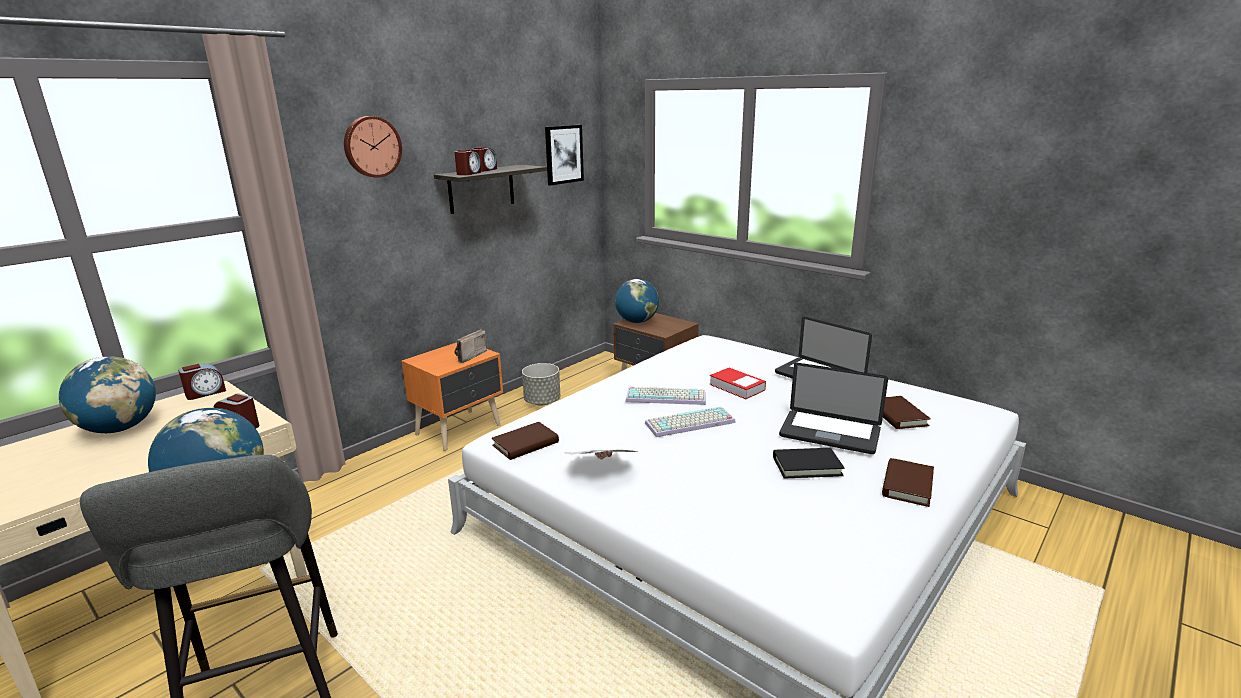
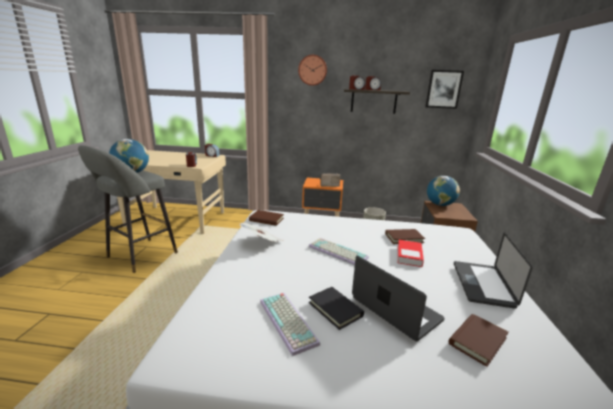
camera: 55 degrees right, 0 degrees up
globe [59,356,156,433] -> none
keyboard [625,387,706,405] -> keyboard moved to [260,293,320,356]
laptop [779,363,888,454] -> laptop turned 150 degrees clockwise [352,256,445,341]
brown book [882,458,934,507] -> brown book moved to [385,229,425,244]

